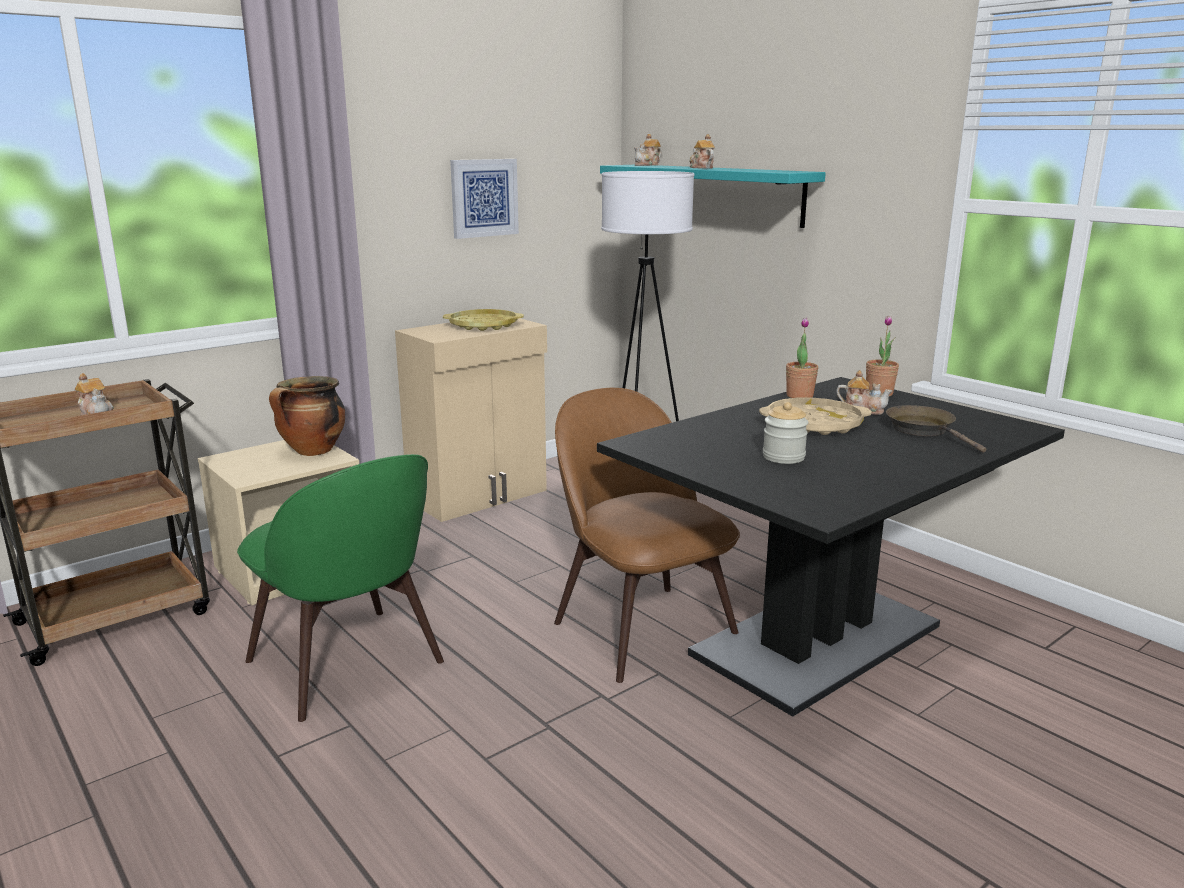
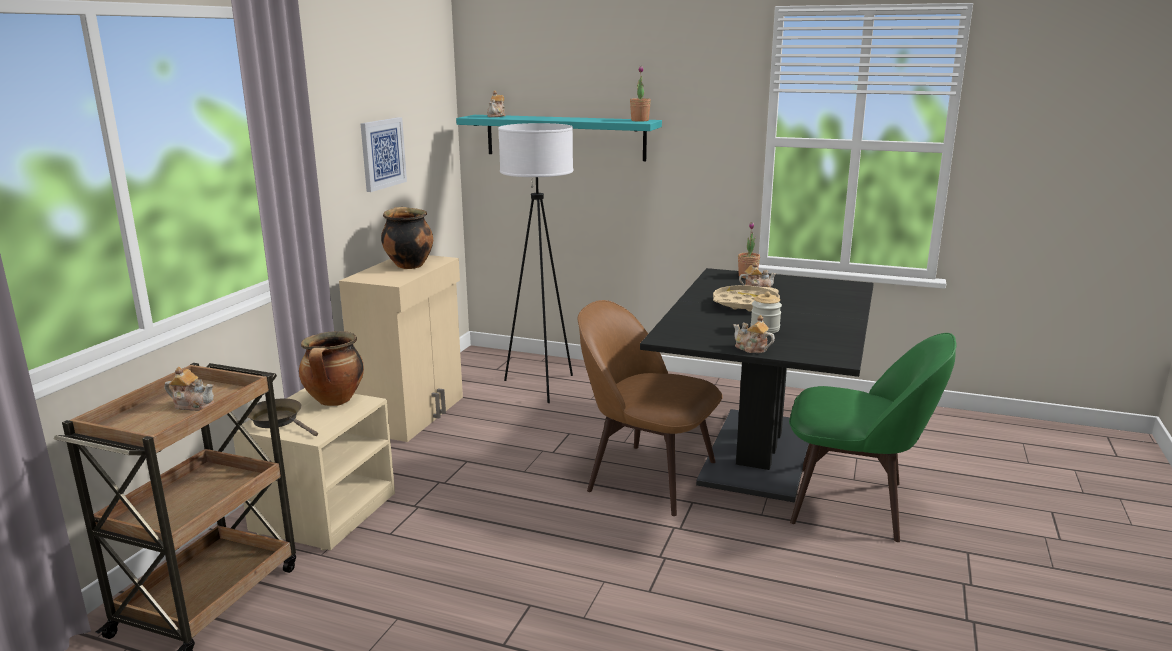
camera: 30 degrees left, 0 degrees up
green chair [237,454,444,722] -> green chair moved to [789,333,957,542]
yellow tray [443,309,524,331] -> cooking pot [381,207,433,269]
teapot [689,134,715,169] -> teapot moved to [733,315,775,353]
potted plant [786,318,818,398] -> potted plant moved to [630,66,651,122]
brown frying pan [886,405,986,453] -> brown frying pan moved to [246,398,318,436]

